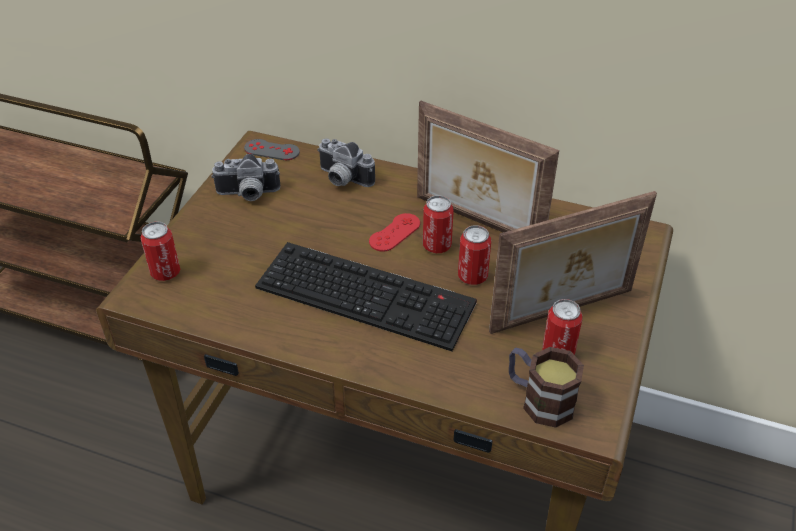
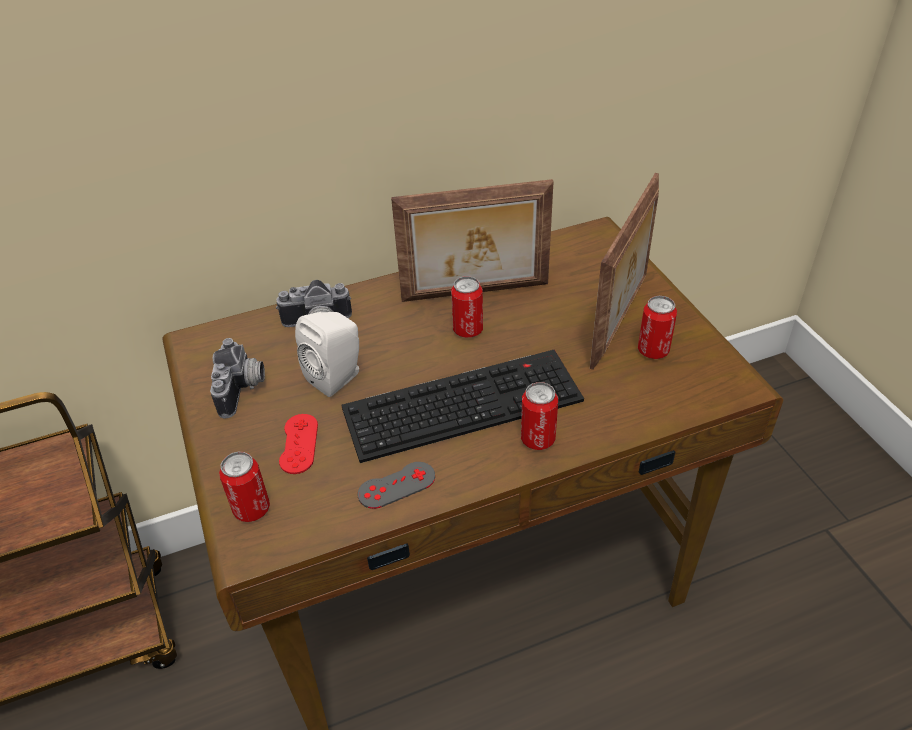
camera: 40 degrees left, 0 degrees up
camera [211,154,280,201] -> camera turned 45 degrees counterclockwise [210,338,265,419]
grey game controller [244,139,300,160] -> grey game controller moved to [358,462,435,509]
red game controller [369,213,420,252] -> red game controller moved to [279,414,318,474]
can [458,225,491,285] -> can moved to [521,382,558,450]
mug [509,347,584,428] -> none
none -> white speaker [295,312,359,397]

